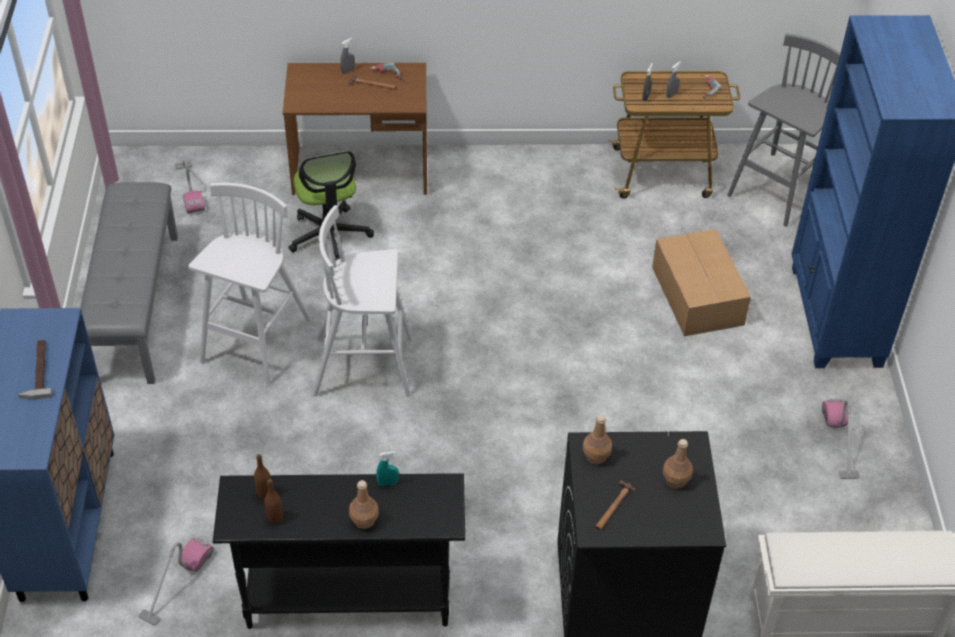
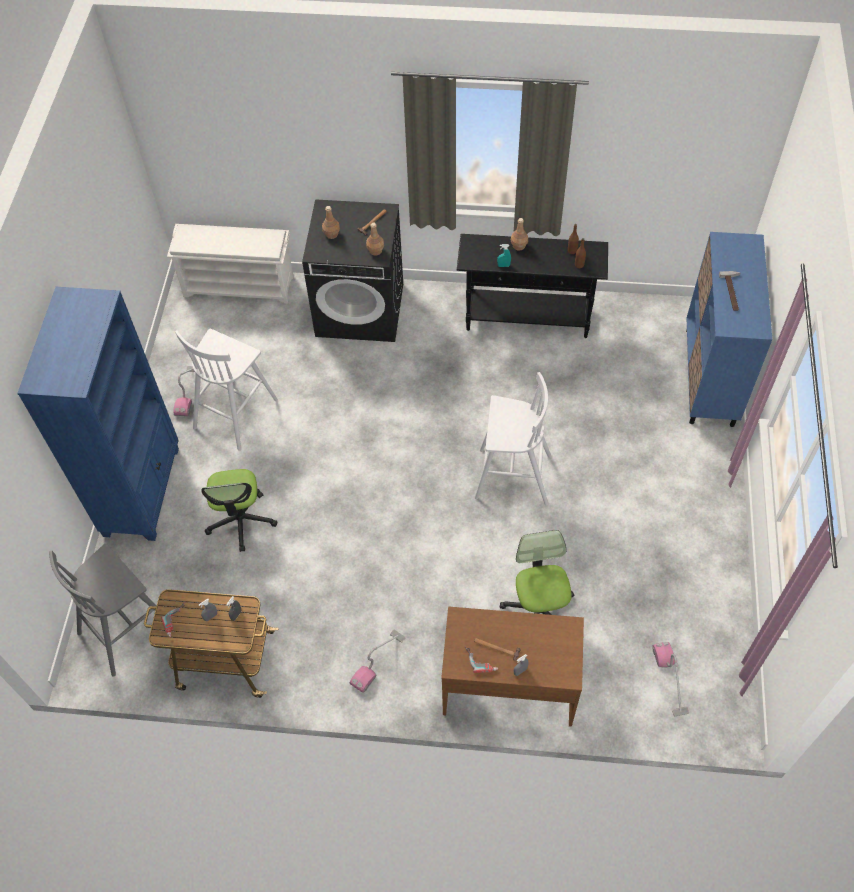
camera: 170 degrees left, 10 degrees up
grey bench [80,182,178,384] -> none
vacuum cleaner [138,537,213,626] -> vacuum cleaner moved to [350,630,405,693]
white stool [189,183,311,385] -> white stool moved to [175,329,278,451]
cardboard box [652,229,751,336] -> office chair [201,469,277,552]

